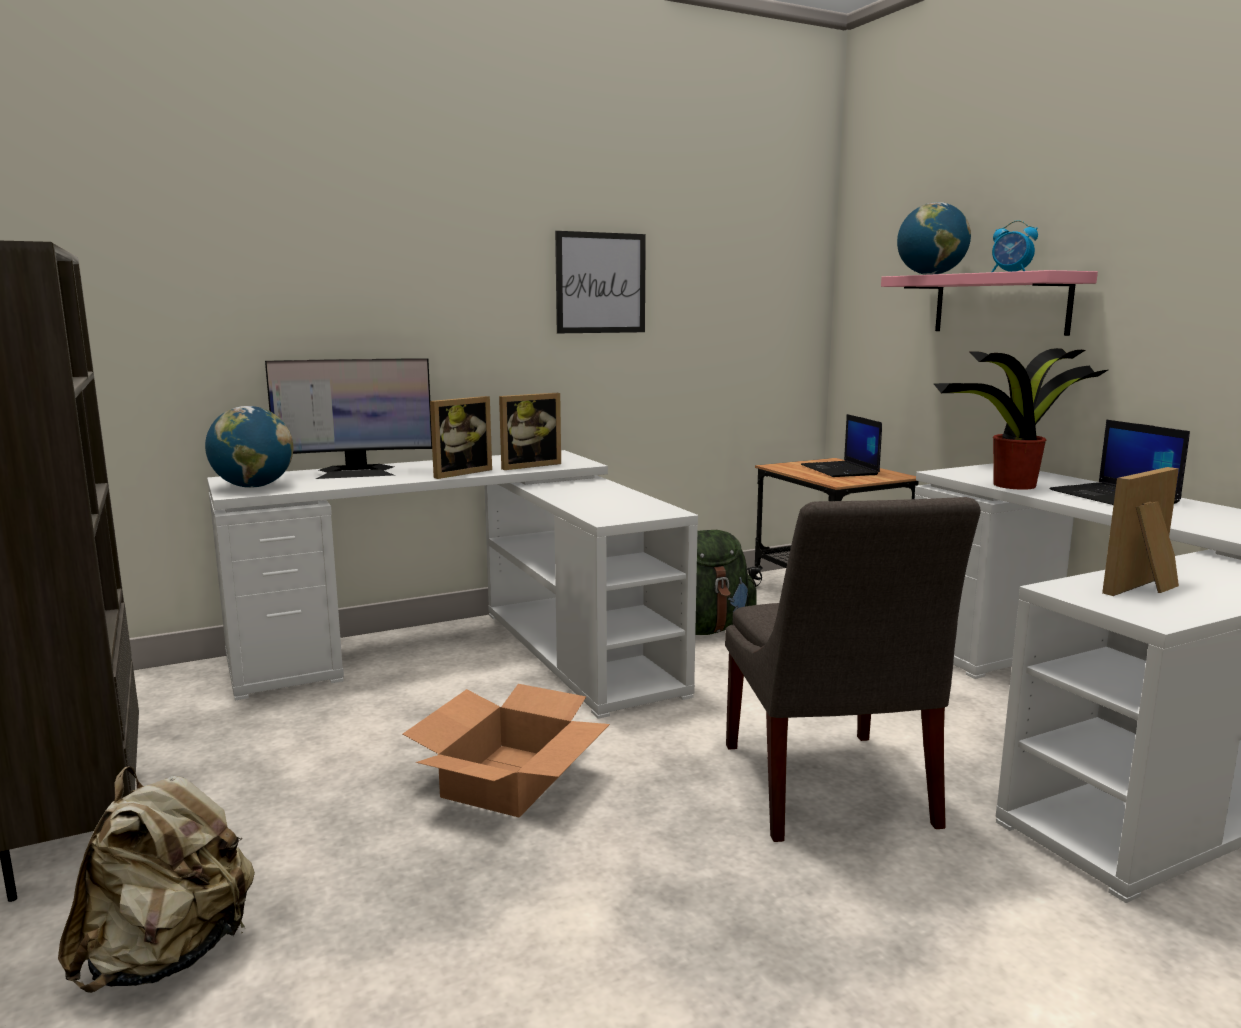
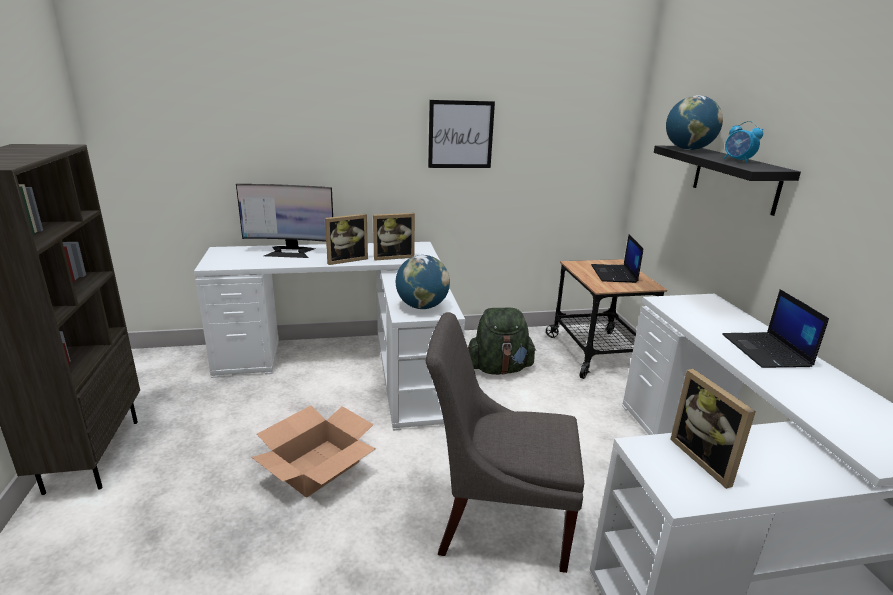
camera: 15 degrees right, 10 degrees up
beige backpack [58,766,255,993] -> none
globe [205,406,293,488] -> globe moved to [396,255,450,309]
grey chair [725,497,981,842] -> grey chair turned 90 degrees clockwise [426,312,584,573]
pink shelf [881,270,1098,336] -> black shelf [654,146,801,216]
potted plant [933,348,1108,490] -> none
picture frame [1102,467,1179,596] -> picture frame turned 90 degrees counterclockwise [670,369,756,489]

